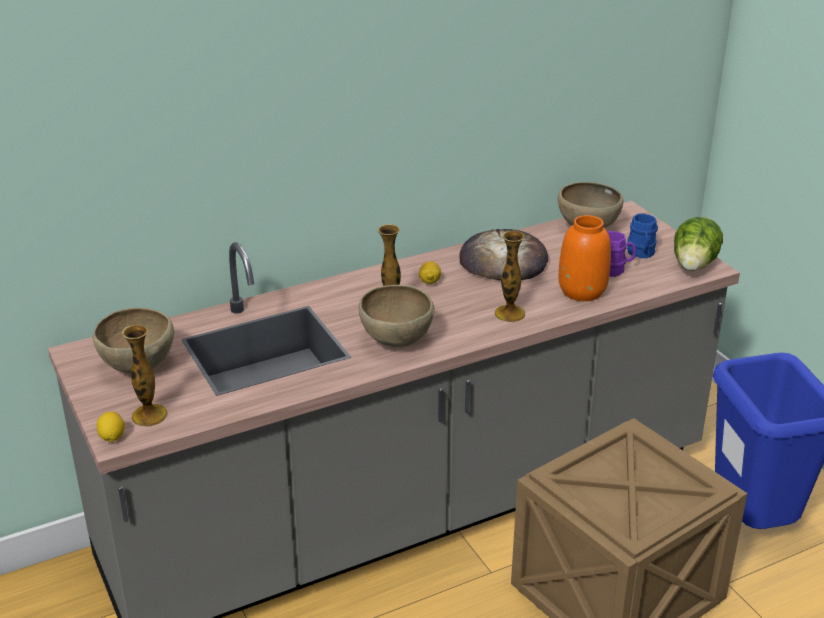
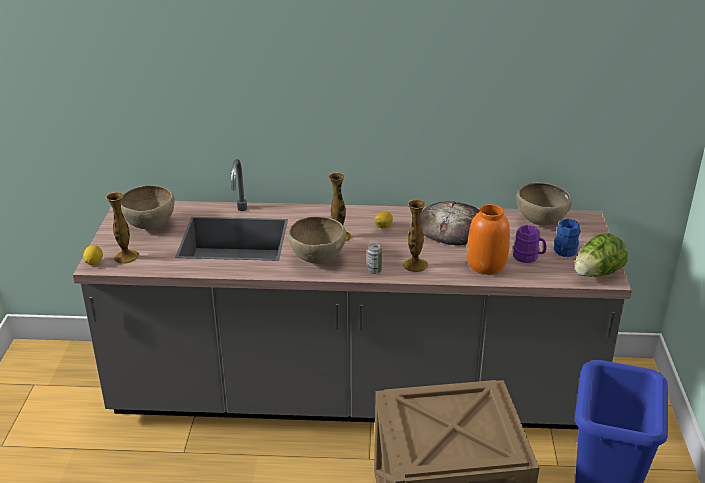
camera: 30 degrees right, 0 degrees up
none -> can [367,244,382,274]

